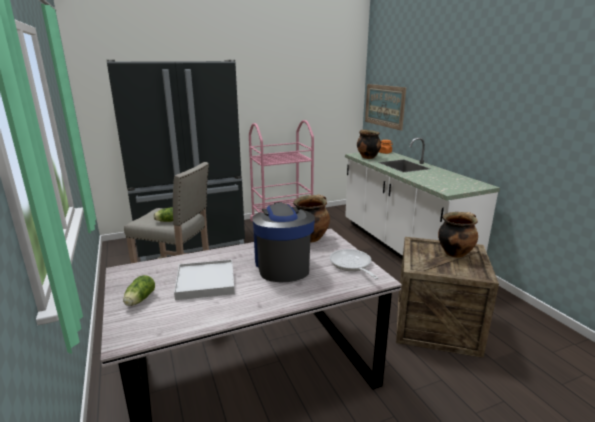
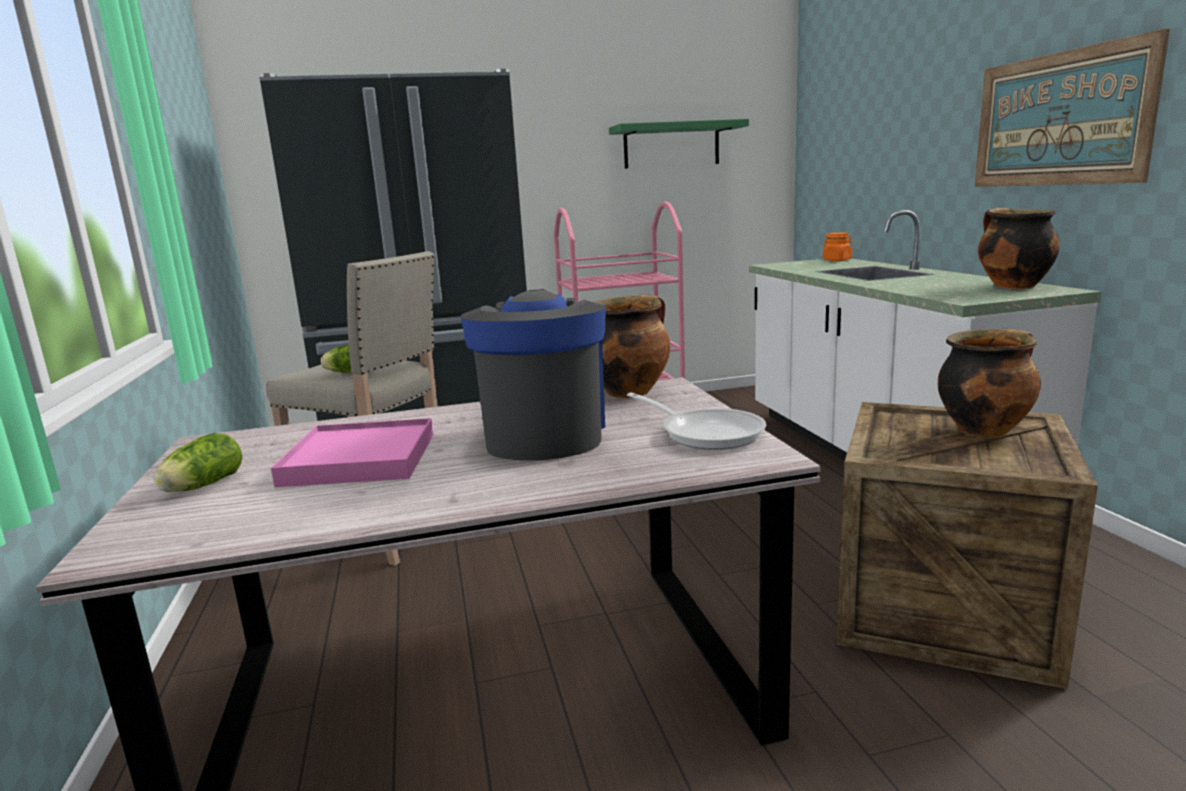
camera: 10 degrees right, 5 degrees down
white tray [174,260,235,300] -> pink tray [271,418,433,487]
frying pan [330,249,378,279] -> frying pan turned 150 degrees clockwise [627,393,766,450]
cooking pot [357,130,381,159] -> cooking pot moved to [978,208,1060,289]
picture [365,84,406,131] -> picture moved to [975,28,1170,187]
none -> green shelf [609,119,749,169]

